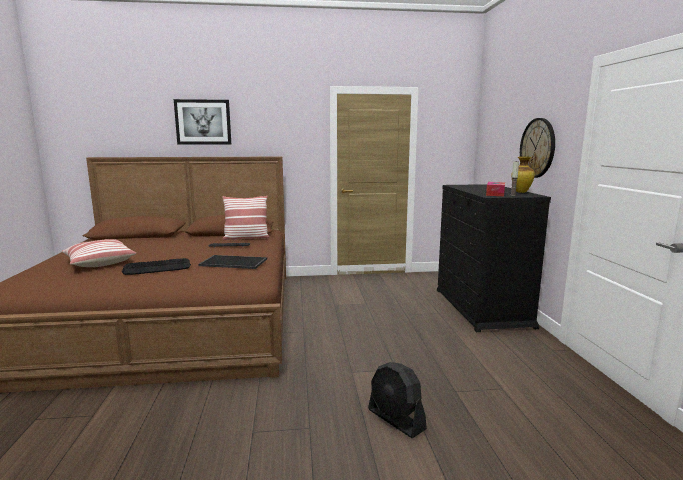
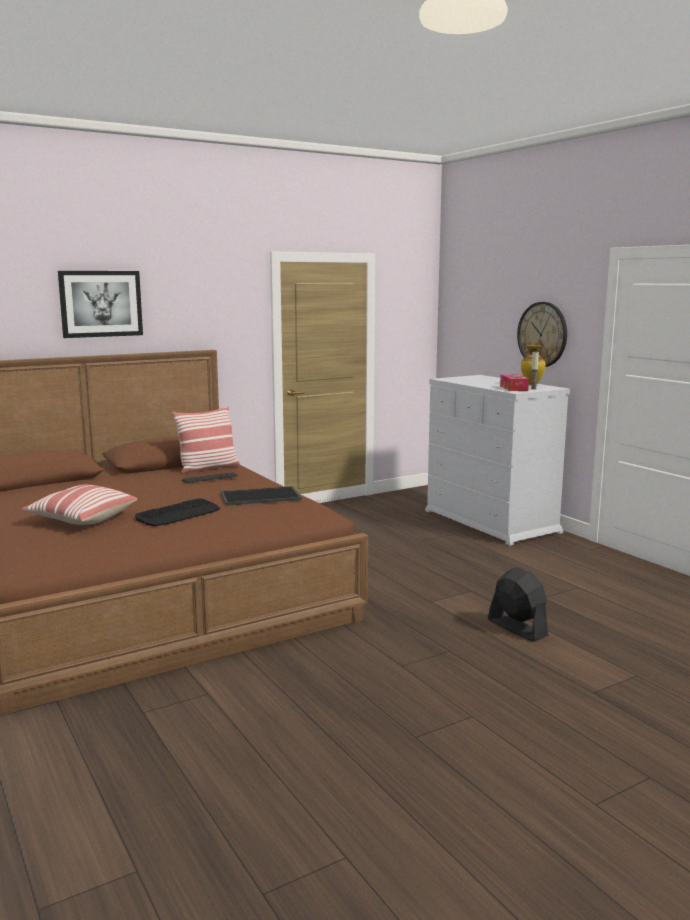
camera: 25 degrees left, 0 degrees up
black fan [368,362,427,438] -> black fan turned 150 degrees counterclockwise [488,567,548,642]
black dresser [437,184,551,332] -> white dresser [425,375,570,545]

